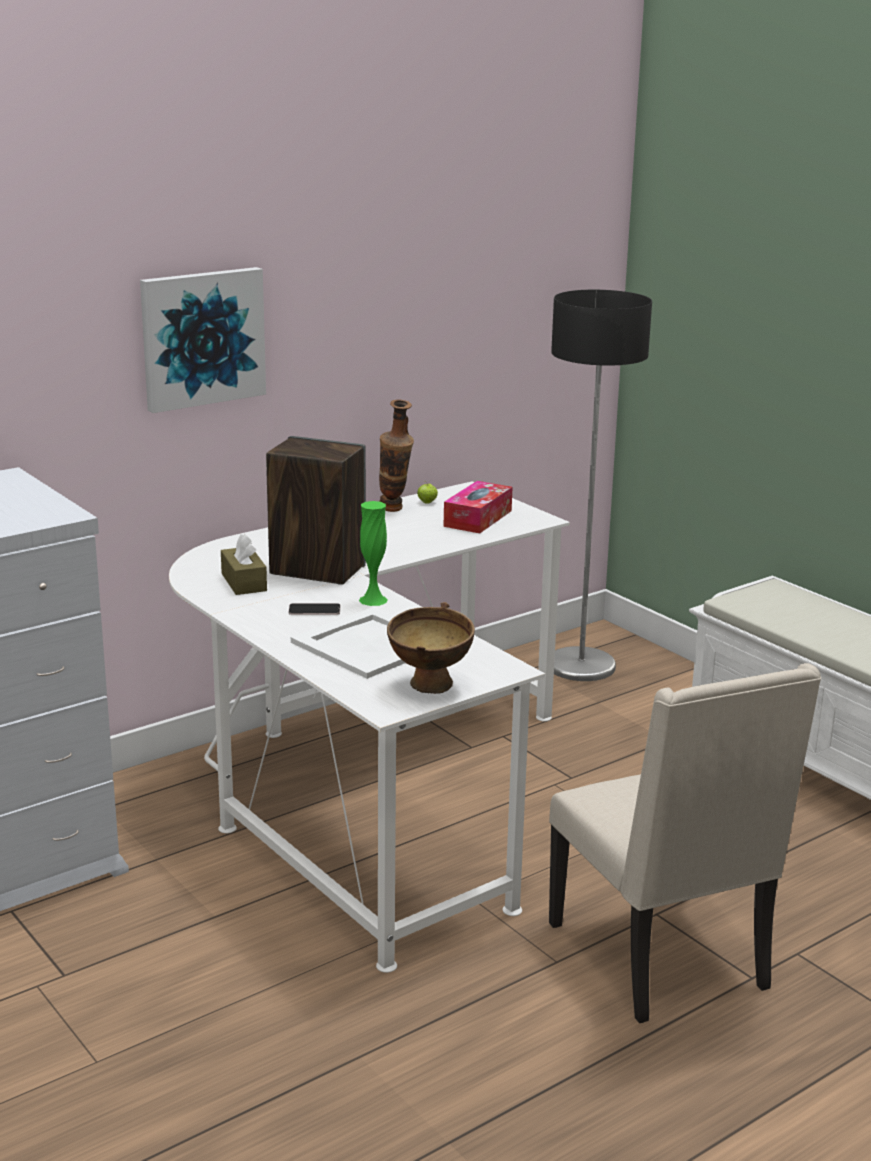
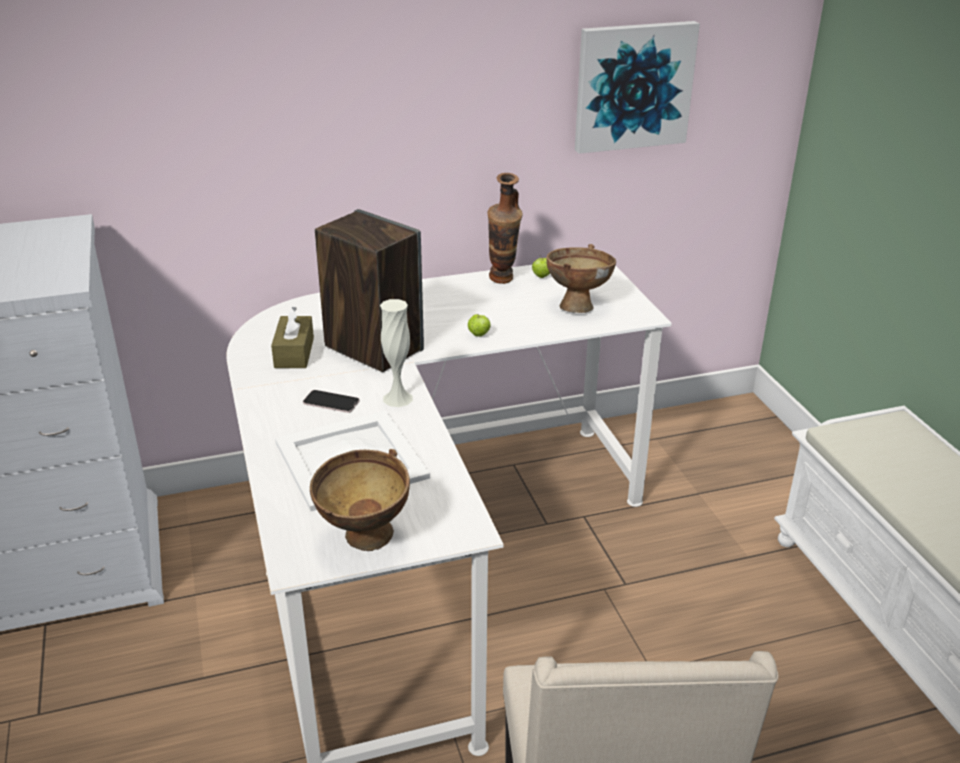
camera: 20 degrees right, 10 degrees up
picture [140,267,266,413] -> picture moved to [575,21,700,154]
green vase [359,501,388,606] -> white vase [380,299,413,407]
tissue box [444,481,513,533] -> brown bowl [547,244,616,313]
floor lamp [551,290,652,681] -> none
none -> apple [468,314,491,337]

